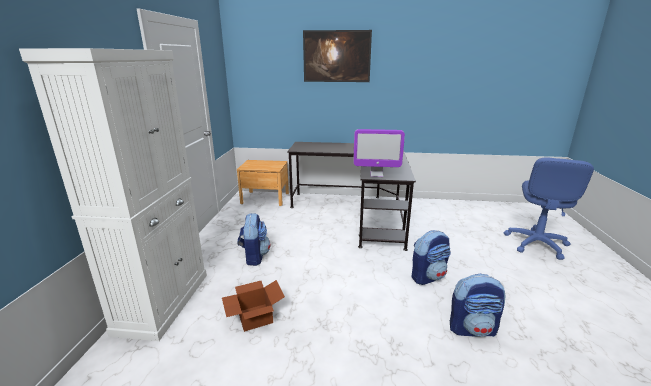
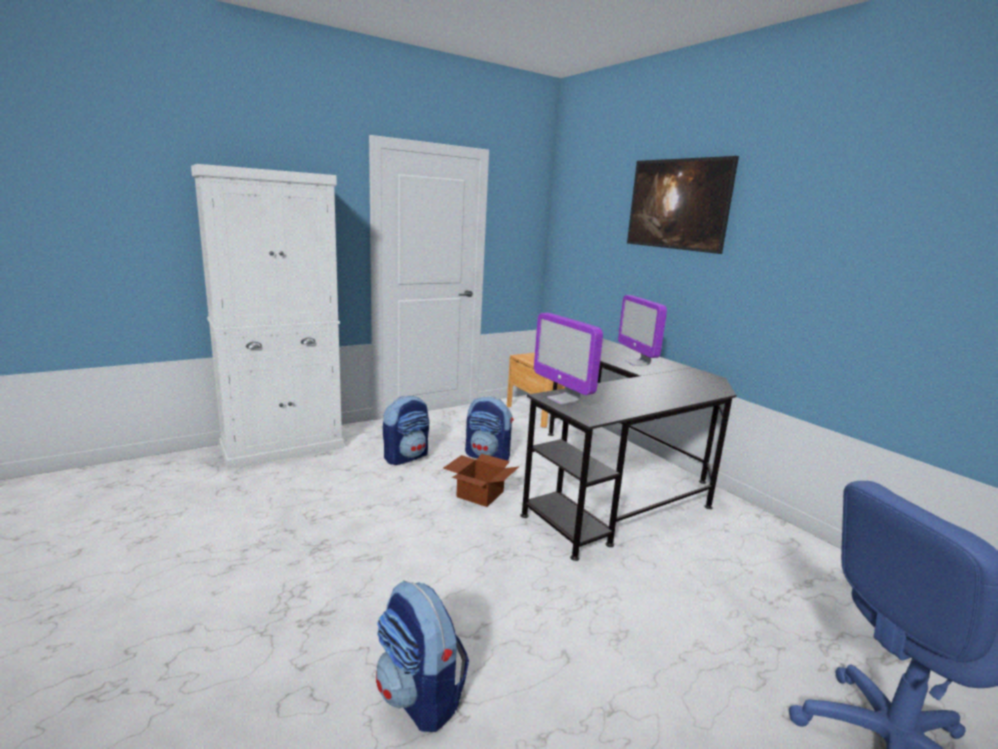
camera: 50 degrees right, 5 degrees down
cardboard box [222,280,285,332] -> cardboard box moved to [444,454,520,507]
backpack [411,230,451,285] -> backpack moved to [465,397,514,461]
none -> monitor [618,295,667,366]

